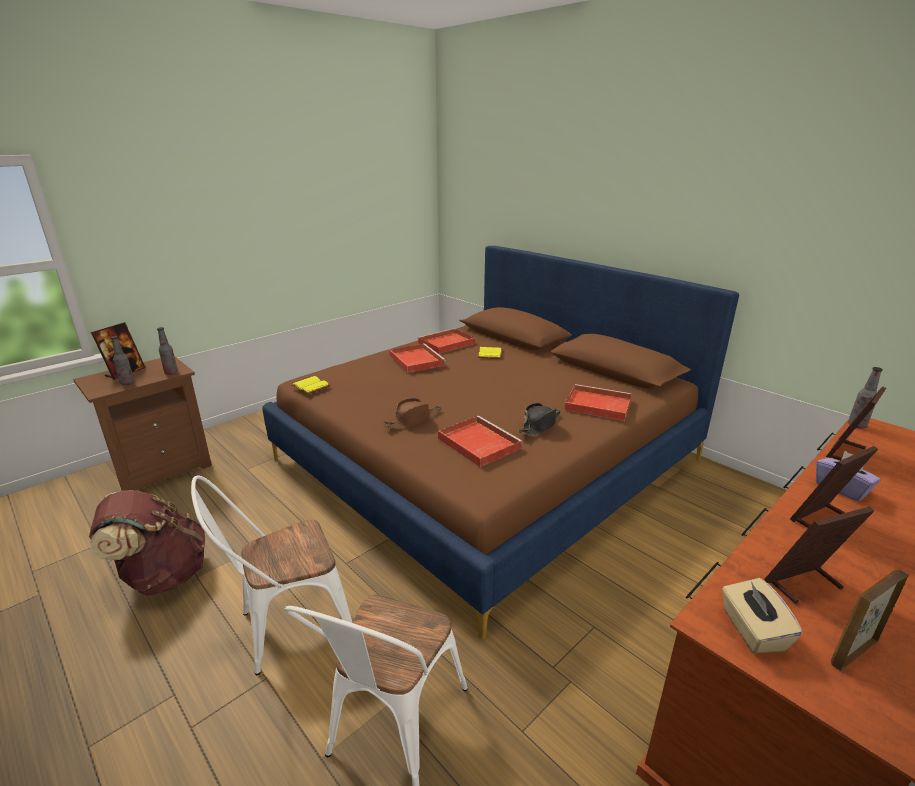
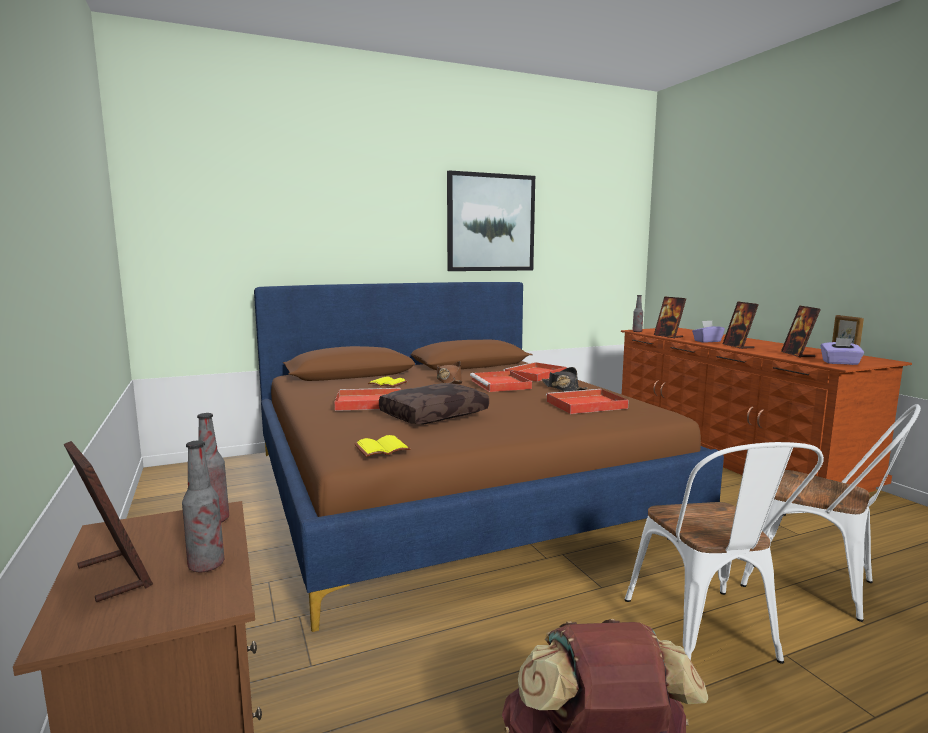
camera: 70 degrees left, 15 degrees down
brown hat [383,398,442,429] -> brown hat moved to [437,361,462,384]
red tray [417,328,475,354] -> red tray moved to [470,371,532,392]
beige tissue box [722,578,802,653] -> purple tissue box [821,338,864,365]
none -> brown pillow [379,383,489,425]
none -> picture [447,170,535,271]

